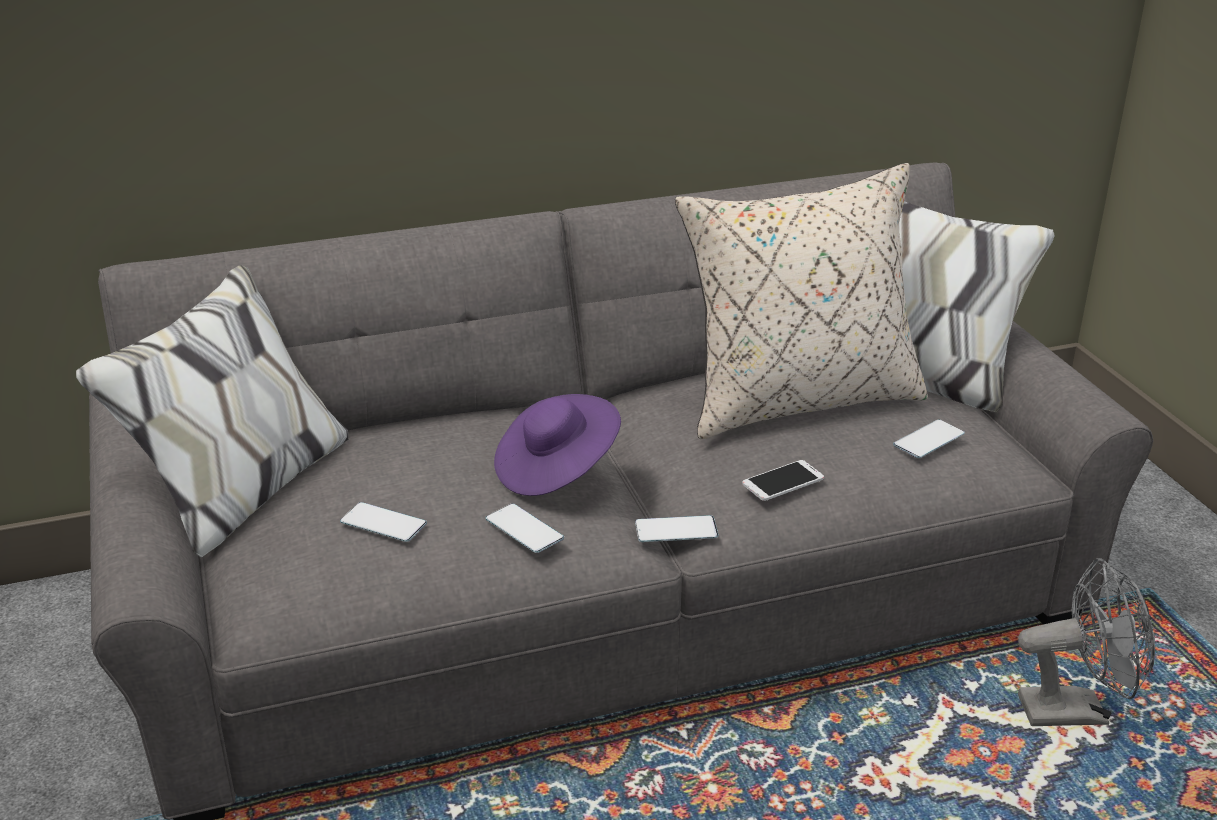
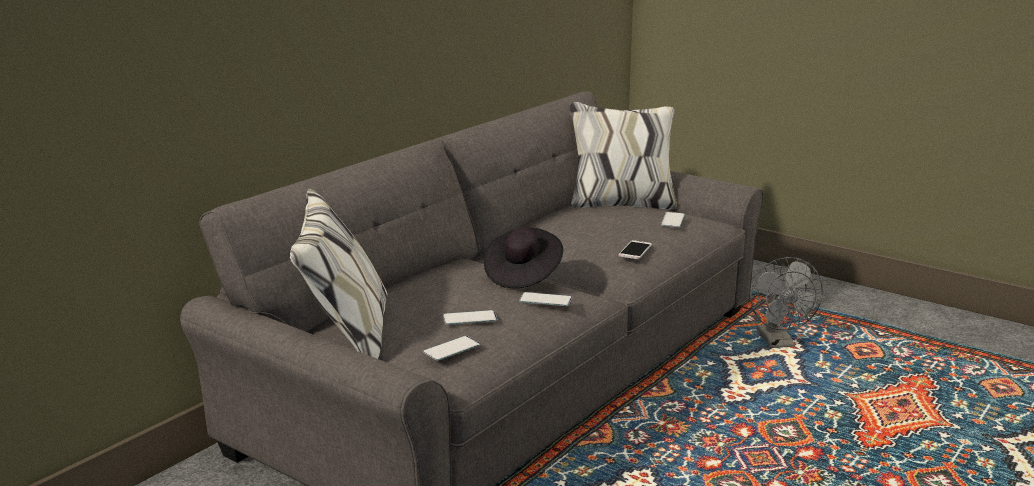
camera: 35 degrees left, 10 degrees down
purple hat [494,394,621,496] -> black hat [484,228,563,288]
phone [635,515,719,542] -> phone moved to [423,336,481,361]
beige pillow [675,163,928,439] -> none
grey fan [1018,558,1155,726] -> grey fan turned 120 degrees clockwise [750,257,823,348]

